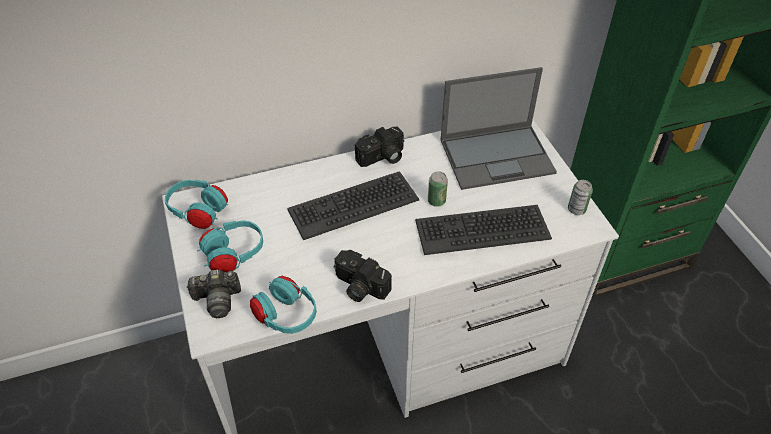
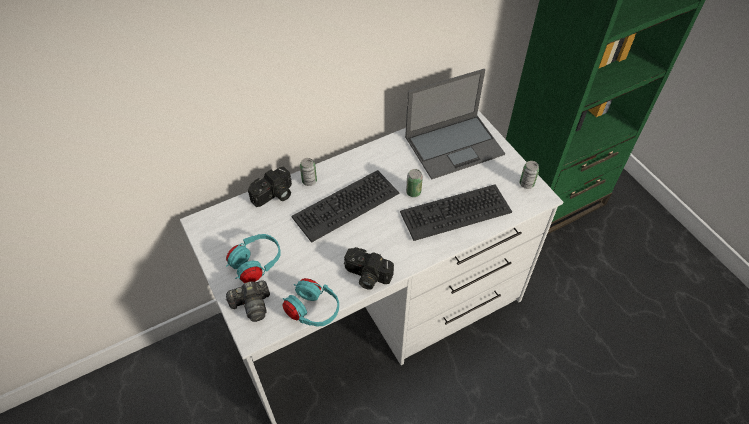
camera: 10 degrees left, 5 degrees up
turquoise headphones [165,180,228,229] -> none
camera [355,127,404,167] -> camera moved to [248,166,292,207]
none -> can [300,158,317,186]

